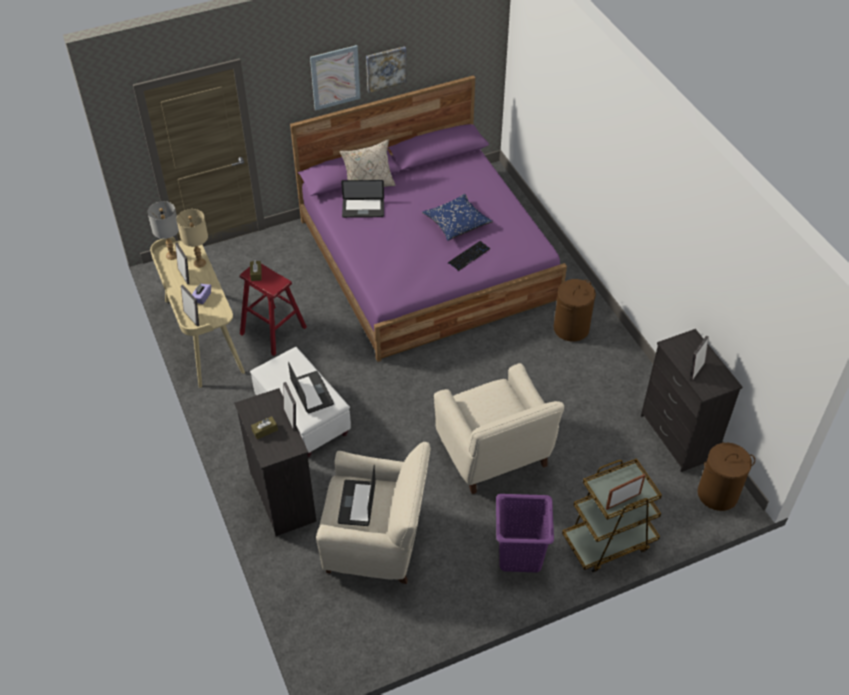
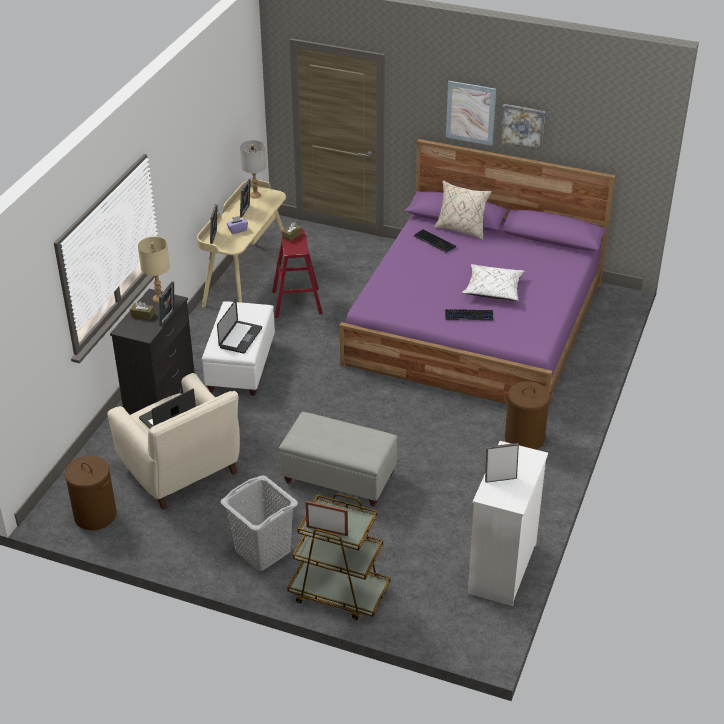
camera: 45 degrees right, 10 degrees down
beige table lamp [176,209,208,268] -> beige table lamp moved to [138,237,170,303]
laptop [341,180,384,218] -> keyboard [413,229,456,253]
blue pillow [422,194,493,241] -> white pillow [462,264,525,301]
beige armchair [434,363,564,494] -> grey ottoman [279,412,397,506]
purple laundry basket [496,494,554,572] -> grey laundry basket [220,475,298,571]
black dresser [641,329,742,472] -> white dresser [468,441,548,606]
brown laundry basket [698,443,755,511] -> brown laundry basket moved to [65,456,117,530]

